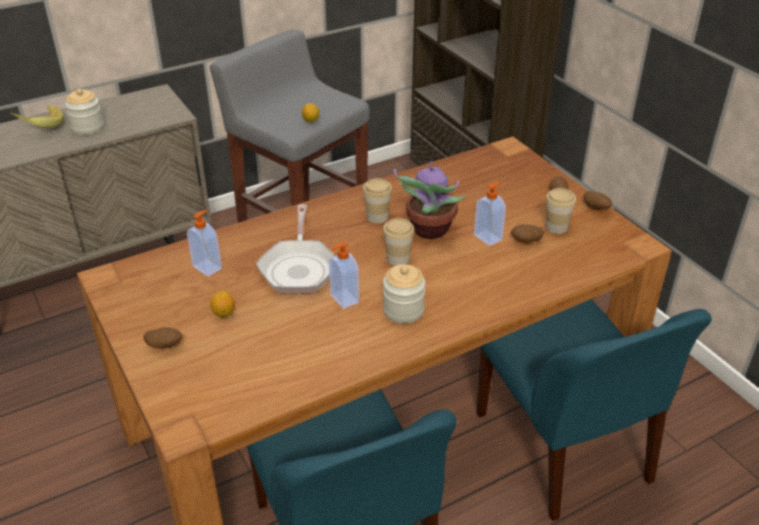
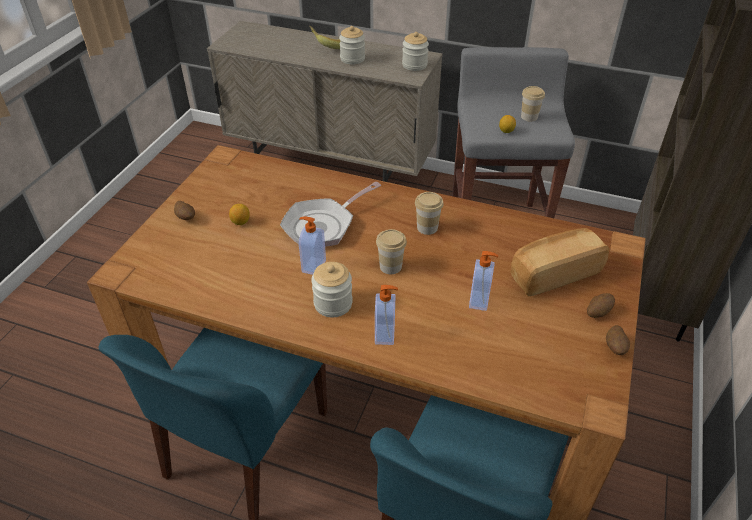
camera: 50 degrees right, 5 degrees up
soap dispenser [187,210,222,277] -> soap dispenser moved to [375,285,398,345]
potted plant [393,161,466,239] -> none
potato [511,224,544,243] -> none
cup [545,188,576,234] -> cup moved to [521,86,545,121]
none -> jar [402,32,429,71]
none -> bread [511,228,610,296]

